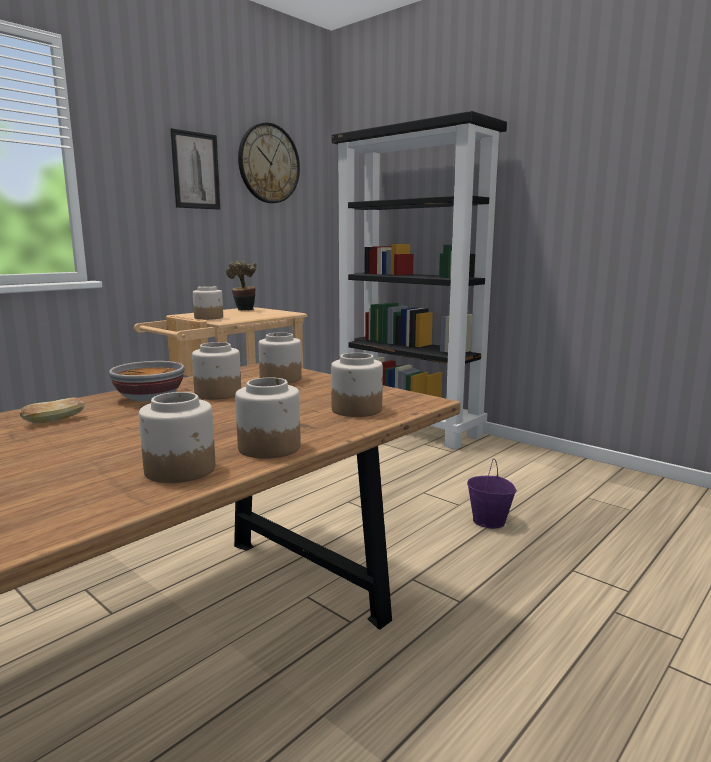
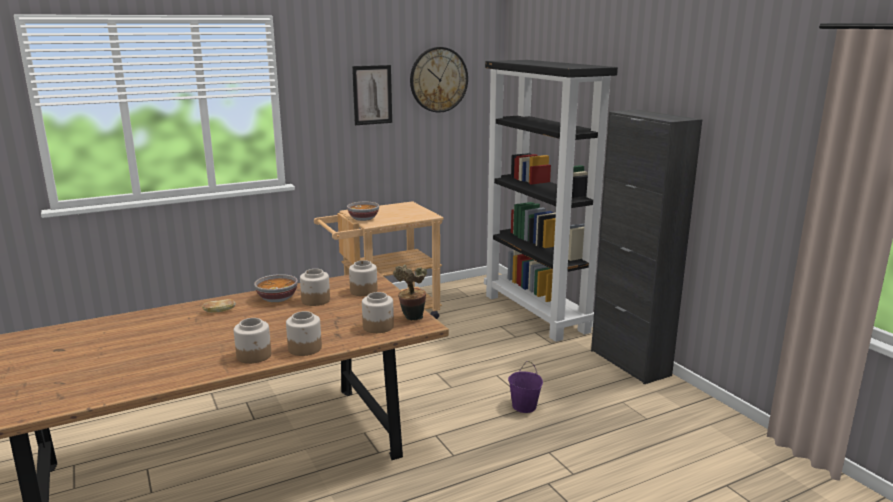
camera: 20 degrees right, 5 degrees up
jar [193,286,223,320] -> bowl [347,202,379,221]
potted plant [226,260,257,310] -> potted plant moved to [393,265,427,320]
none -> black cabinet [591,110,702,384]

